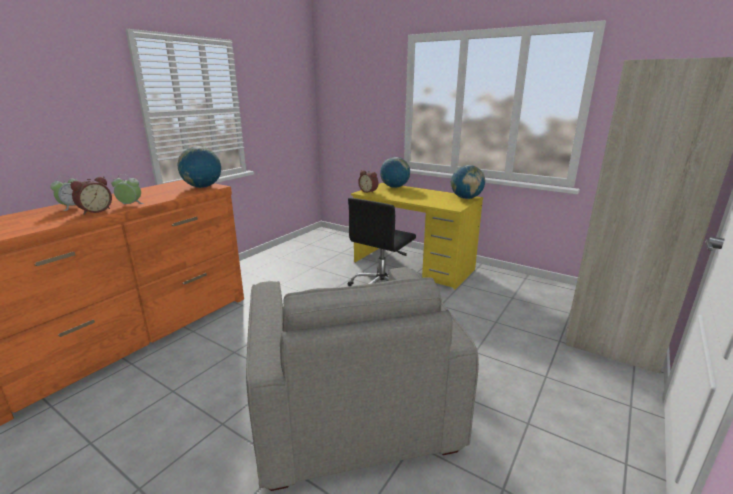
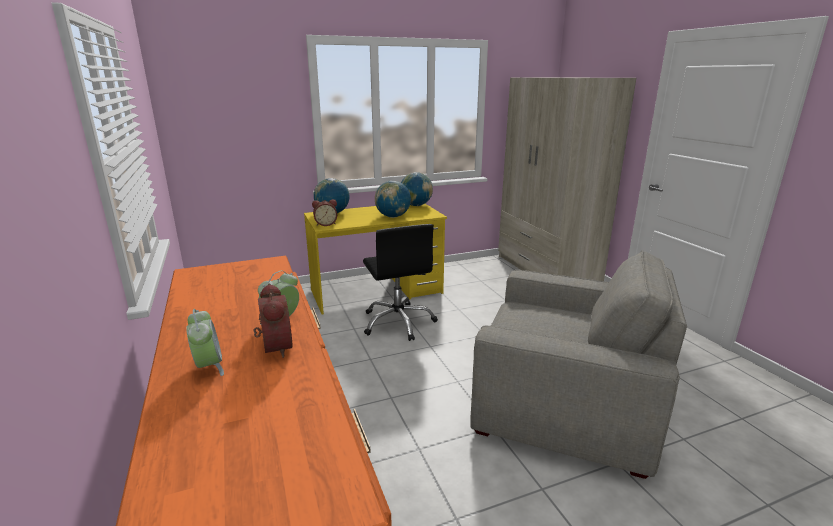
camera: 55 degrees left, 0 degrees up
globe [177,146,221,188] -> globe moved to [375,181,411,218]

